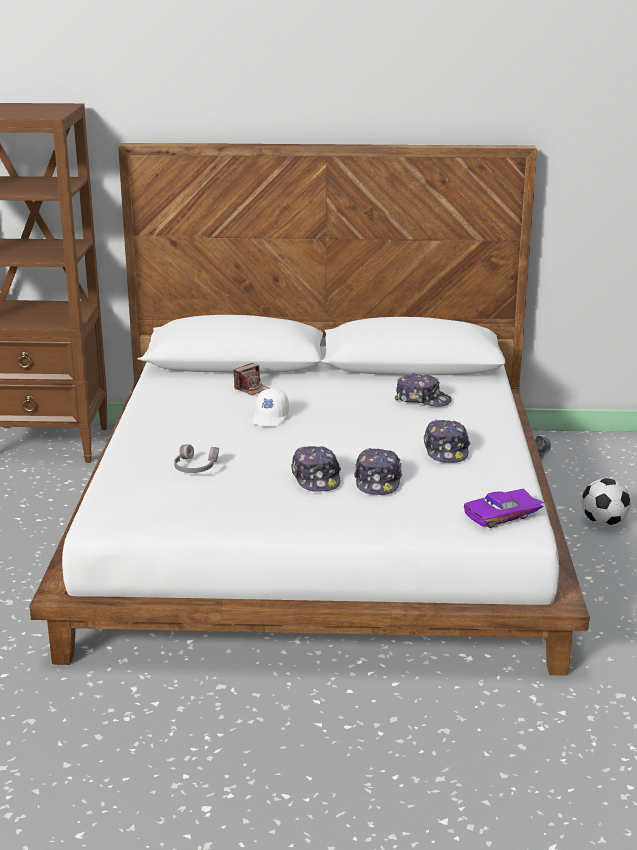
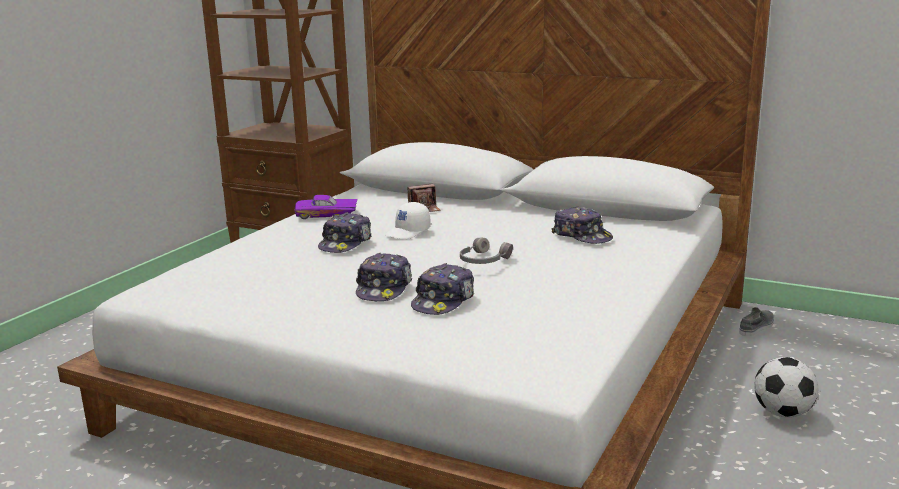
camera: 25 degrees right, 5 degrees down
grey headphones [174,444,219,473] -> grey headphones moved to [460,238,513,264]
cap [424,419,470,463] -> cap moved to [318,212,371,253]
purple toy car [464,489,544,528] -> purple toy car moved to [294,195,357,219]

